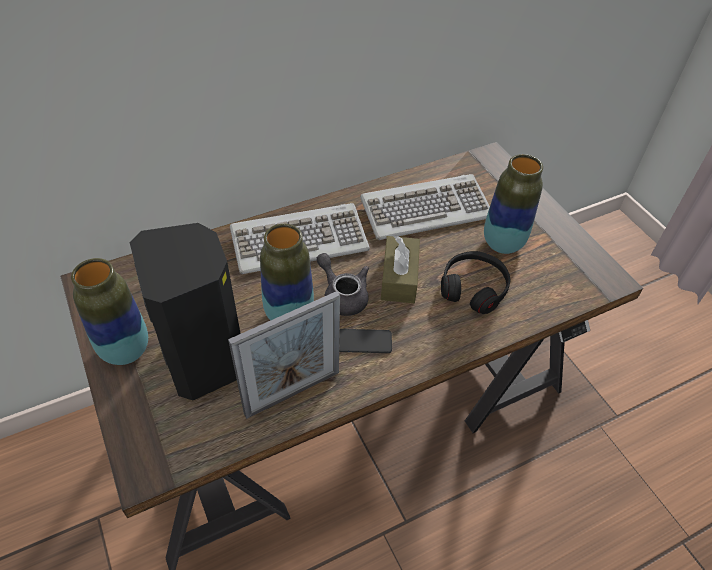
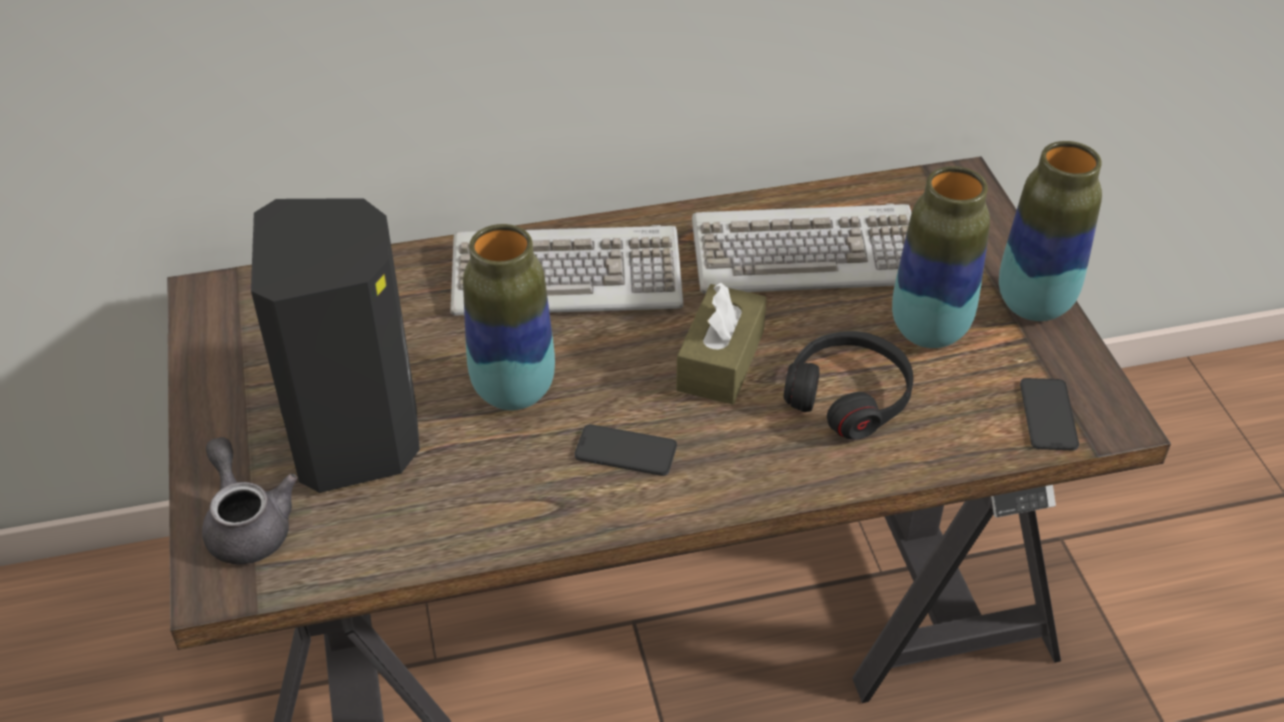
camera: 15 degrees right, 5 degrees down
vase [71,258,148,365] -> vase moved to [999,141,1102,321]
picture frame [228,291,340,419] -> none
grey teapot [317,253,369,316] -> grey teapot moved to [202,437,297,564]
none -> phone [1020,378,1079,450]

